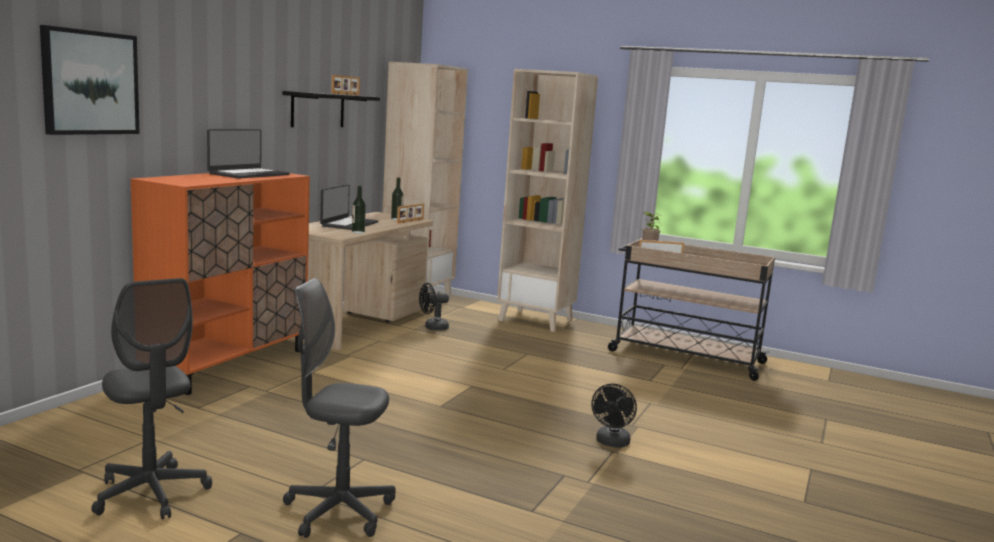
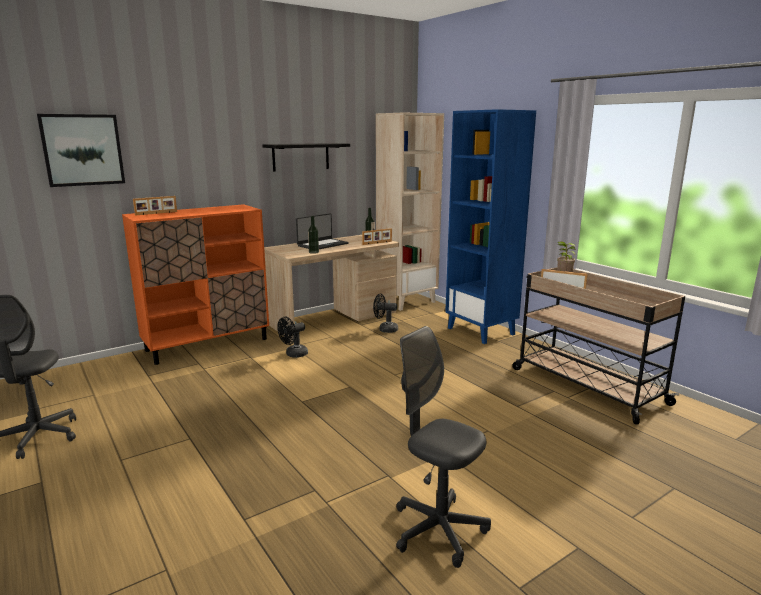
camera: 30 degrees right, 5 degrees up
laptop [207,129,289,178] -> none
grey office chair [283,278,396,538] -> grey office chair moved to [396,326,491,568]
picture frame [331,75,360,95] -> picture frame moved to [133,196,177,216]
beige bookcase [497,69,598,332] -> blue bookcase [445,109,536,344]
black fan [591,384,637,448] -> black fan moved to [277,317,308,358]

